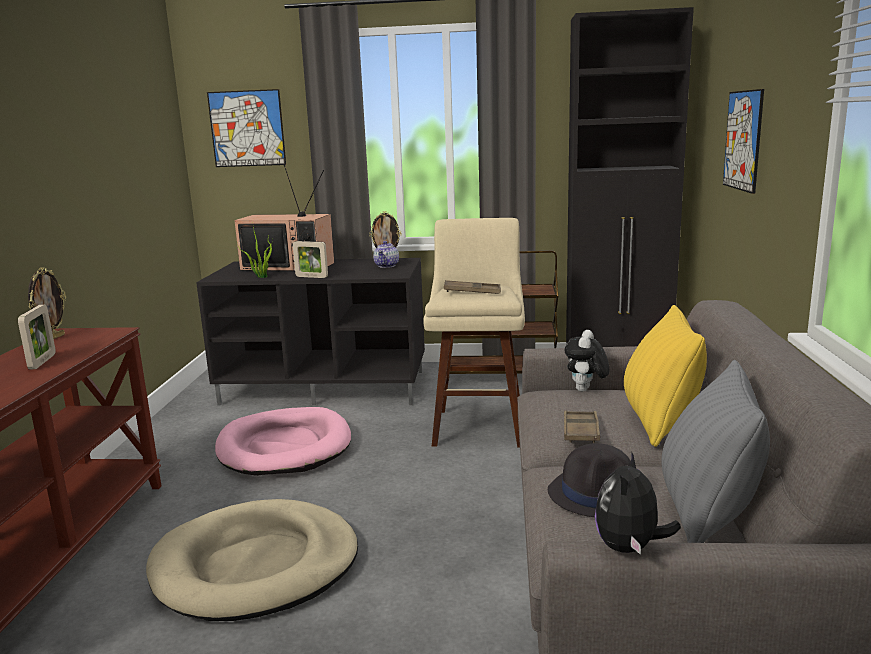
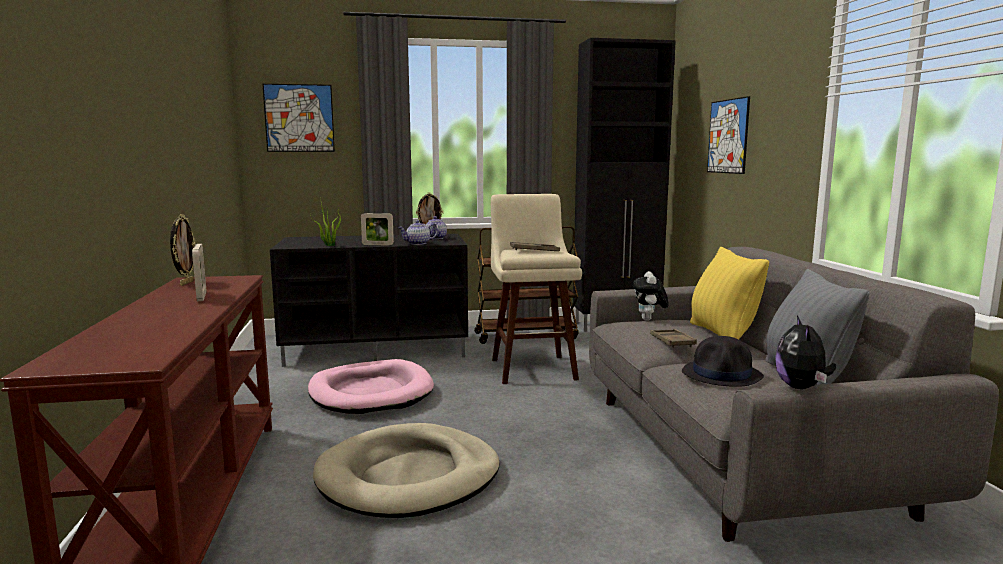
camera: 15 degrees left, 5 degrees down
television [235,165,334,271] -> none
none -> teapot [398,220,437,245]

